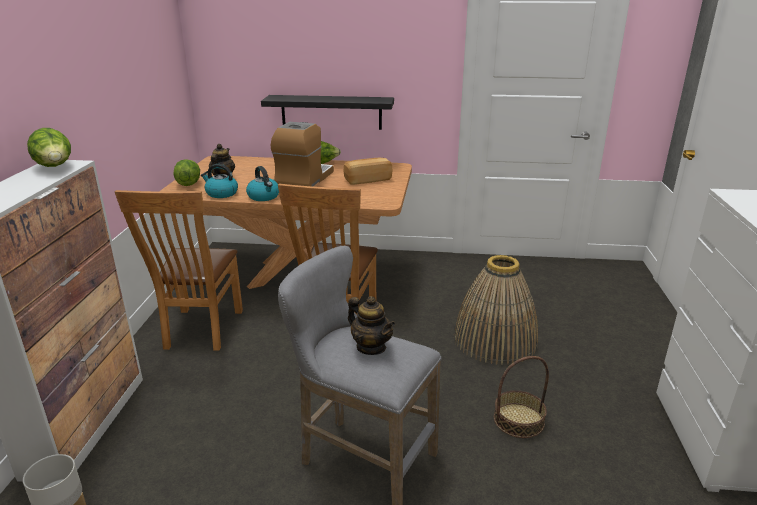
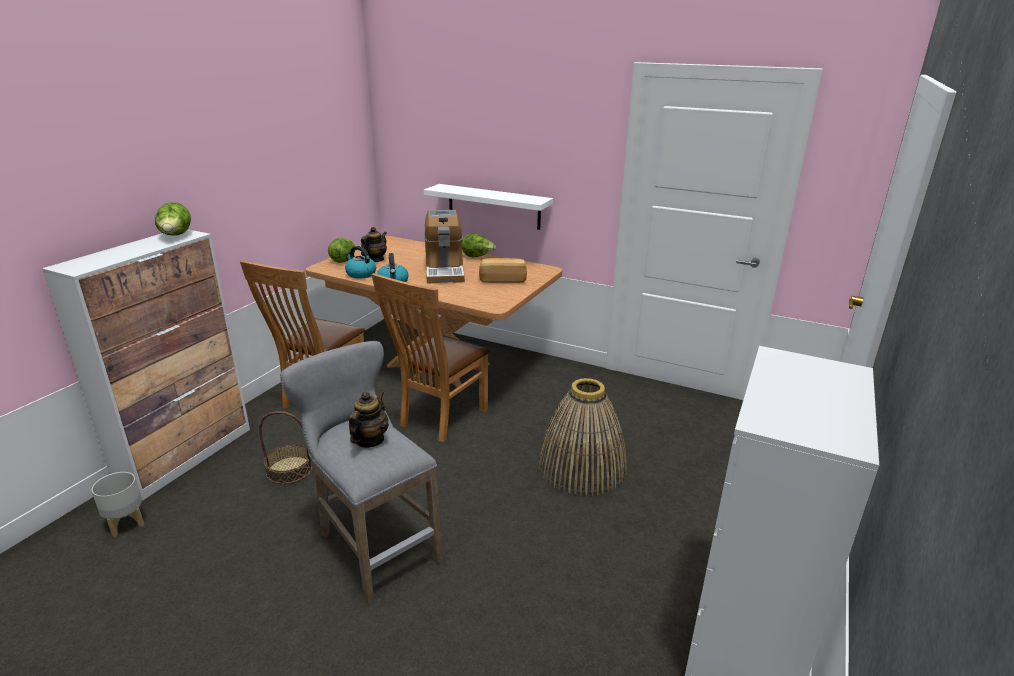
camera: 20 degrees right, 0 degrees up
black shelf [261,95,394,130] -> white shelf [424,184,553,230]
coffee machine [271,122,334,187] -> coffee machine turned 135 degrees clockwise [424,210,465,283]
teapot [348,296,395,355] -> teapot turned 135 degrees counterclockwise [349,391,389,448]
basket [494,356,549,438] -> basket moved to [259,411,312,484]

